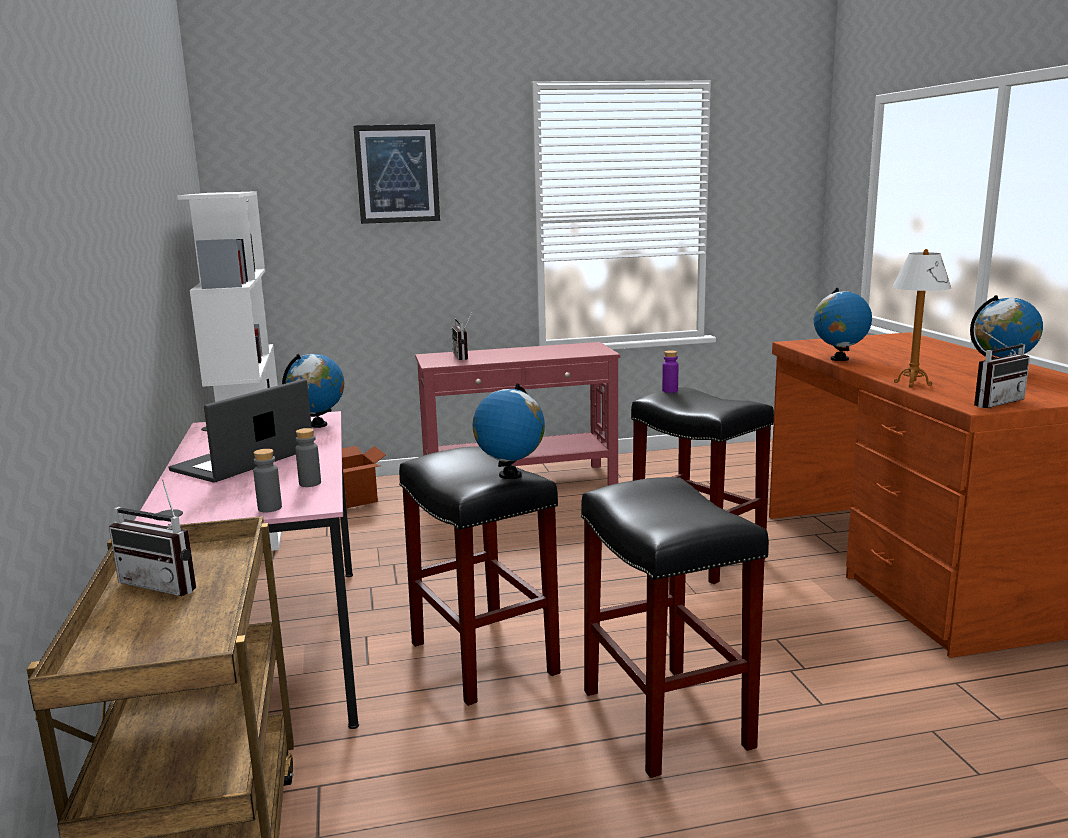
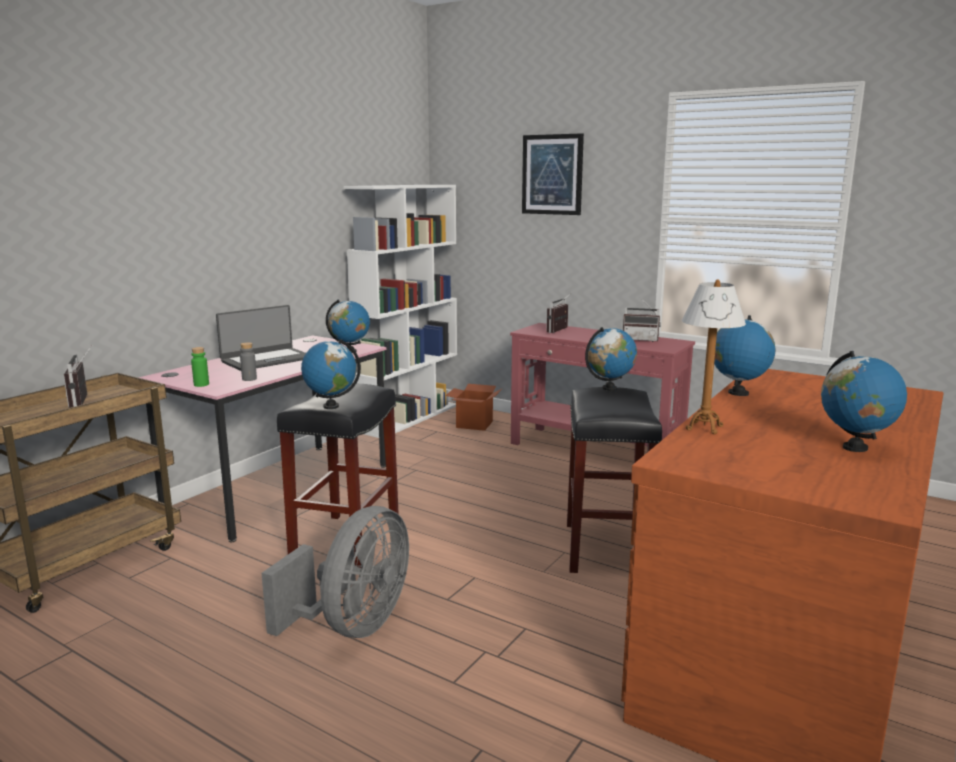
camera: 45 degrees right, 0 degrees up
laptop [169,379,312,483] -> laptop turned 150 degrees clockwise [216,305,306,371]
grey bottle [253,449,282,512] -> green bottle [191,347,209,387]
black stool [581,477,769,778] -> grey fan [262,506,409,638]
purple bottle [662,350,678,393] -> globe [585,327,637,391]
radio [974,329,1030,408] -> radio moved to [623,298,661,342]

